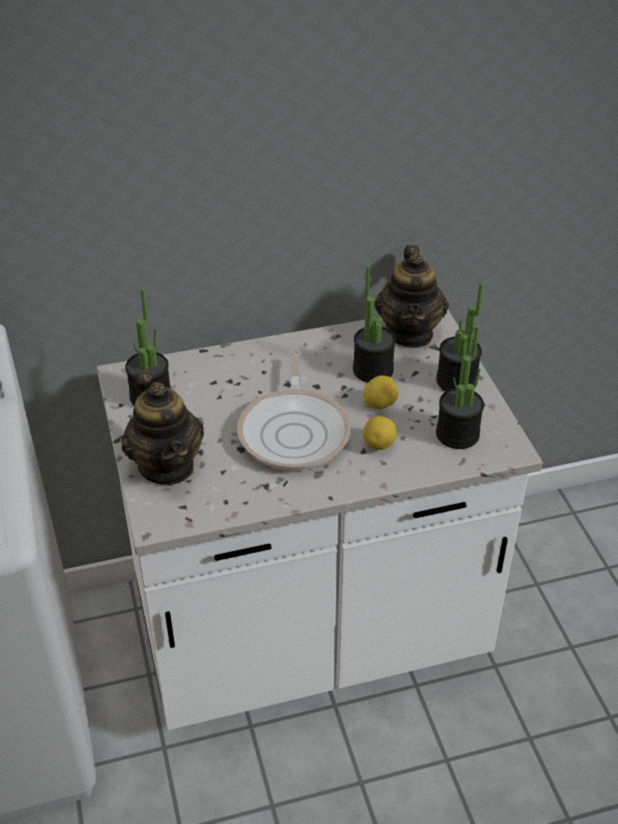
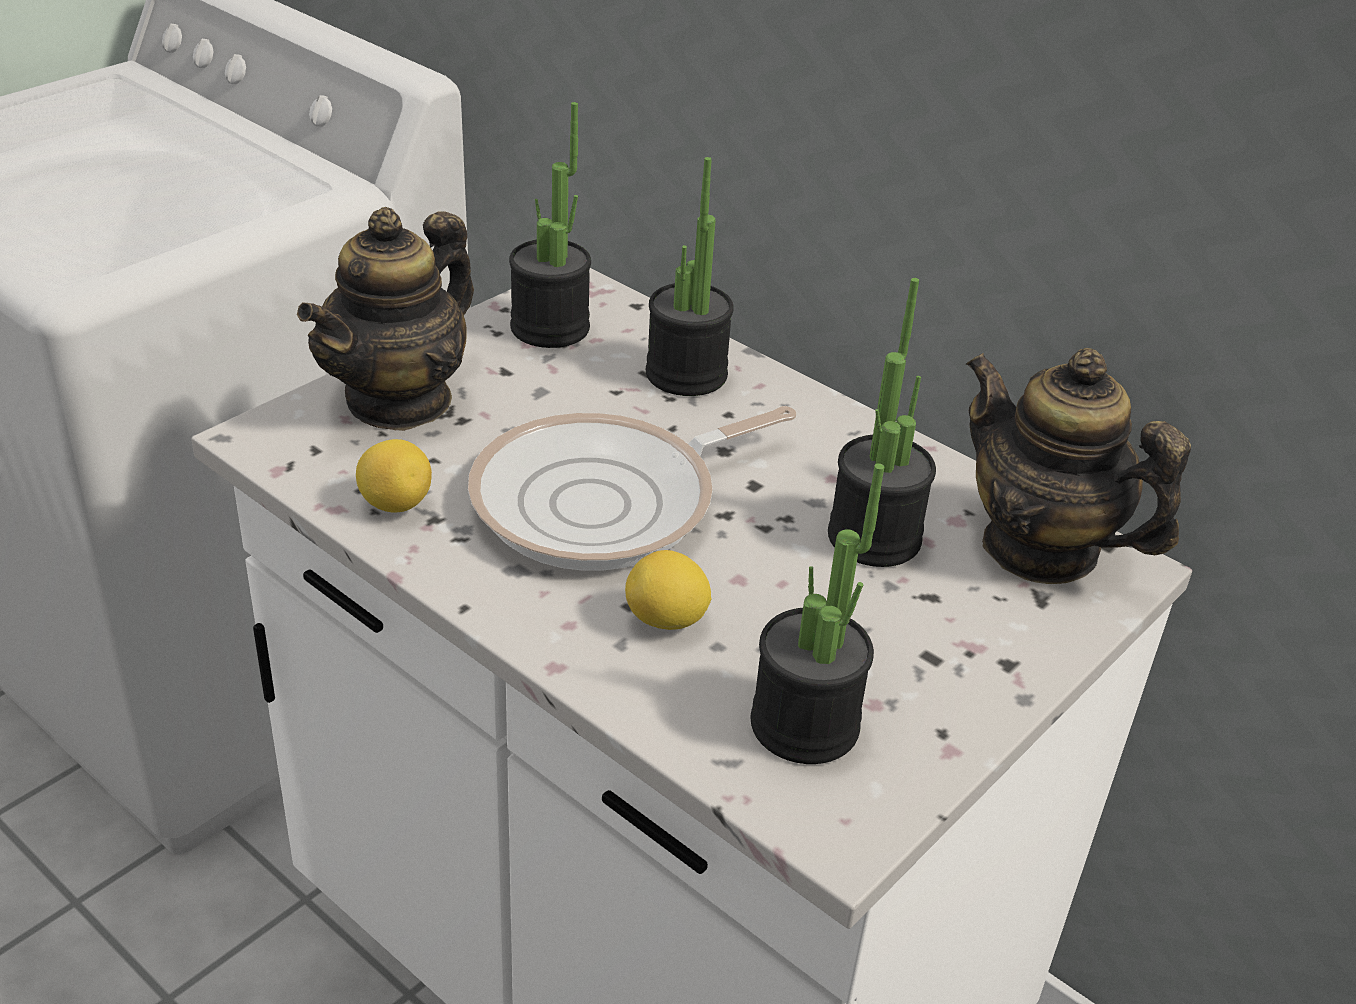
camera: 55 degrees right, 5 degrees down
lemon [363,375,399,409] -> lemon moved to [356,439,432,513]
teapot [375,245,449,348] -> teapot turned 75 degrees clockwise [966,348,1191,584]
potted plant [436,283,483,391] -> potted plant moved to [646,157,734,396]

